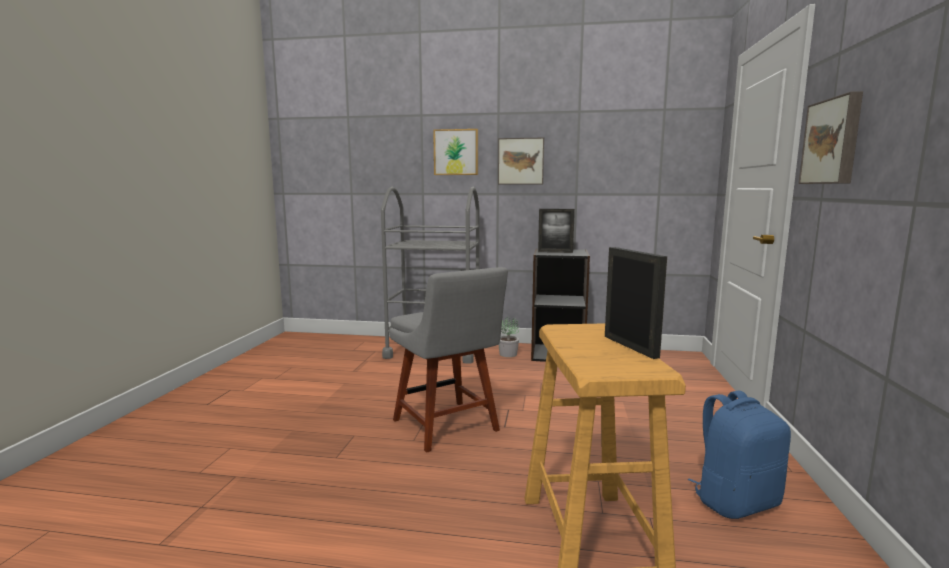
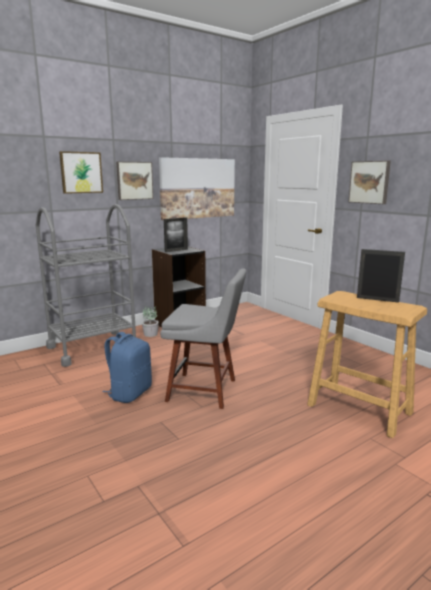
camera: 45 degrees left, 5 degrees up
blue backpack [688,390,791,519] -> blue backpack moved to [103,332,152,403]
none -> picture [159,157,235,220]

